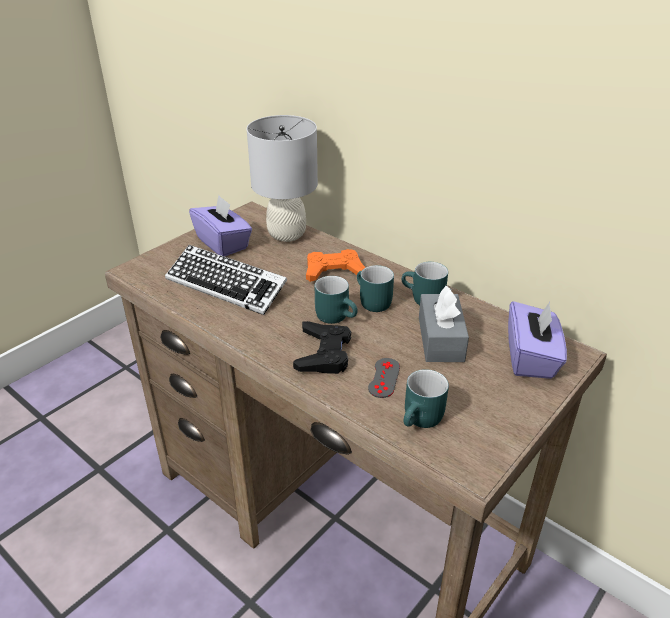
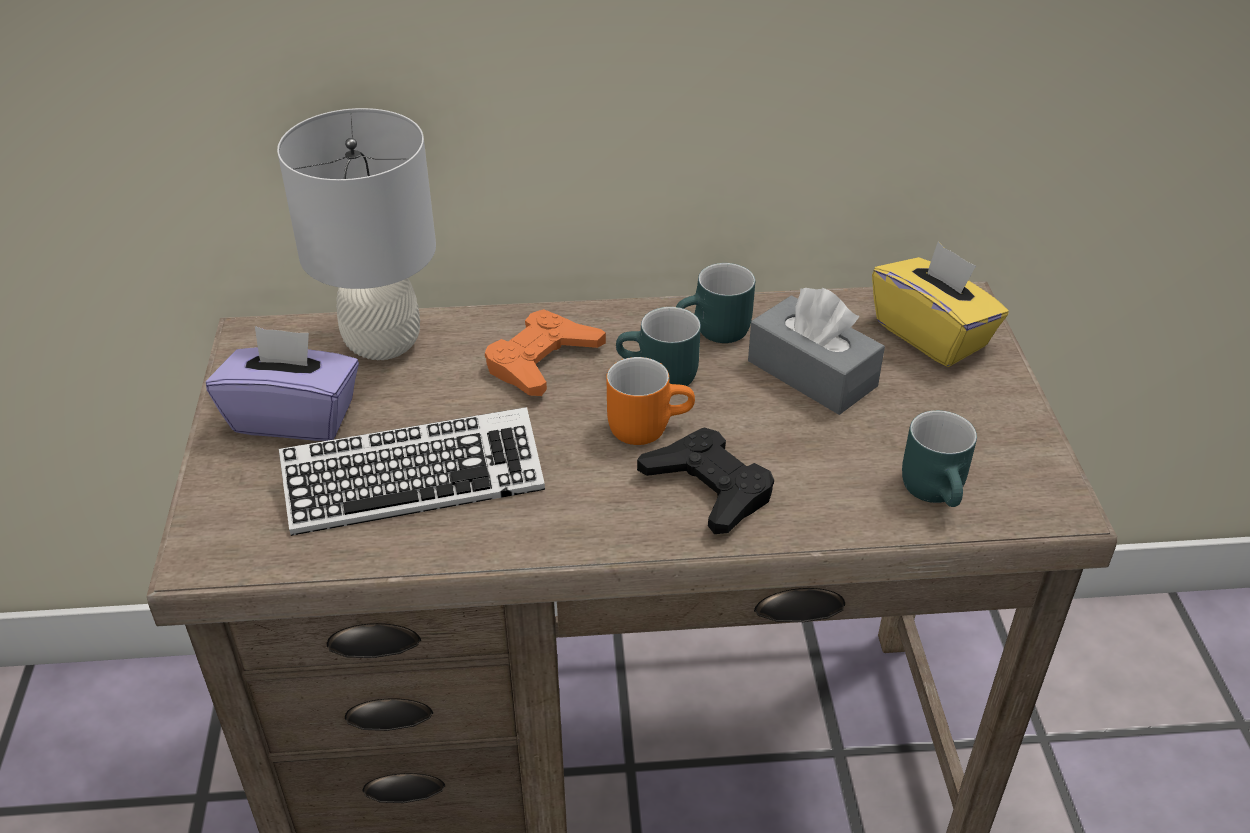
camera: 45 degrees left, 5 degrees up
turquoise mug [315,276,358,324] -> orange mug [607,357,695,445]
grey game controller [368,358,400,398] -> none
purple tissue box [508,301,567,379] -> yellow tissue box [872,242,1009,367]

